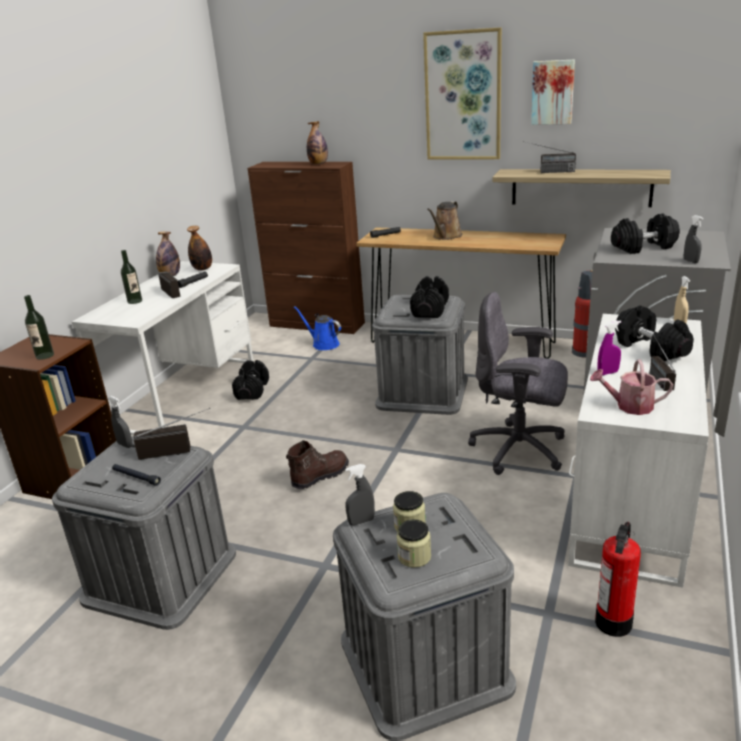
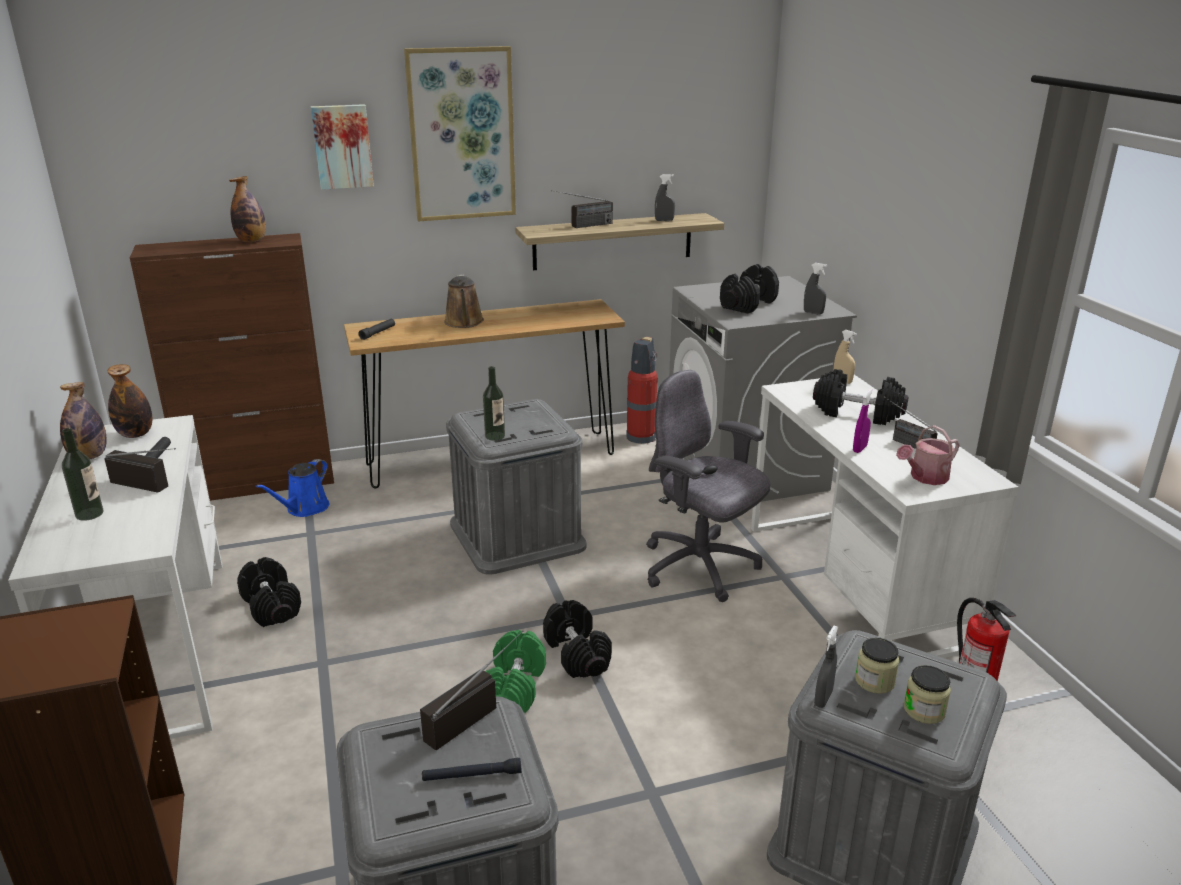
camera: 40 degrees left, 0 degrees up
bottle [24,295,54,360] -> bottle moved to [483,366,505,441]
grey spray bottle [108,396,133,448] -> grey spray bottle moved to [655,174,675,221]
brown boot [286,440,349,489] -> green dumbbell [485,630,546,713]
blue watering can [294,306,341,350] -> blue watering can turned 60 degrees counterclockwise [256,459,330,517]
black dumbbell [410,276,449,318] -> black dumbbell moved to [543,600,612,678]
grey office chair [468,292,568,475] -> grey office chair turned 60 degrees clockwise [646,370,770,602]
picture [531,59,575,125] -> picture moved to [311,104,374,190]

